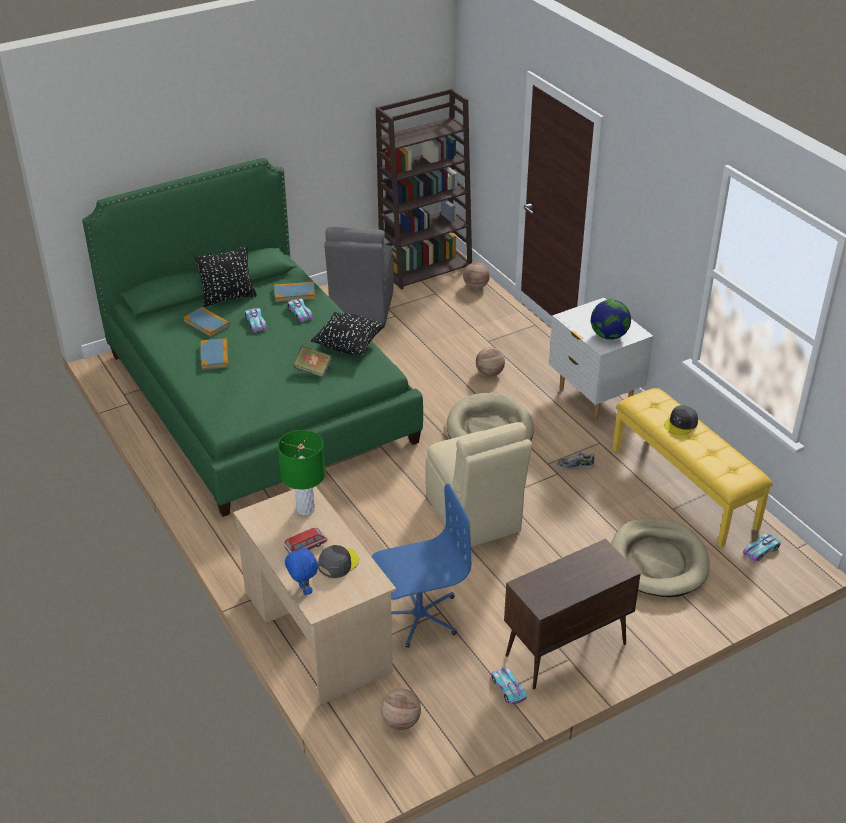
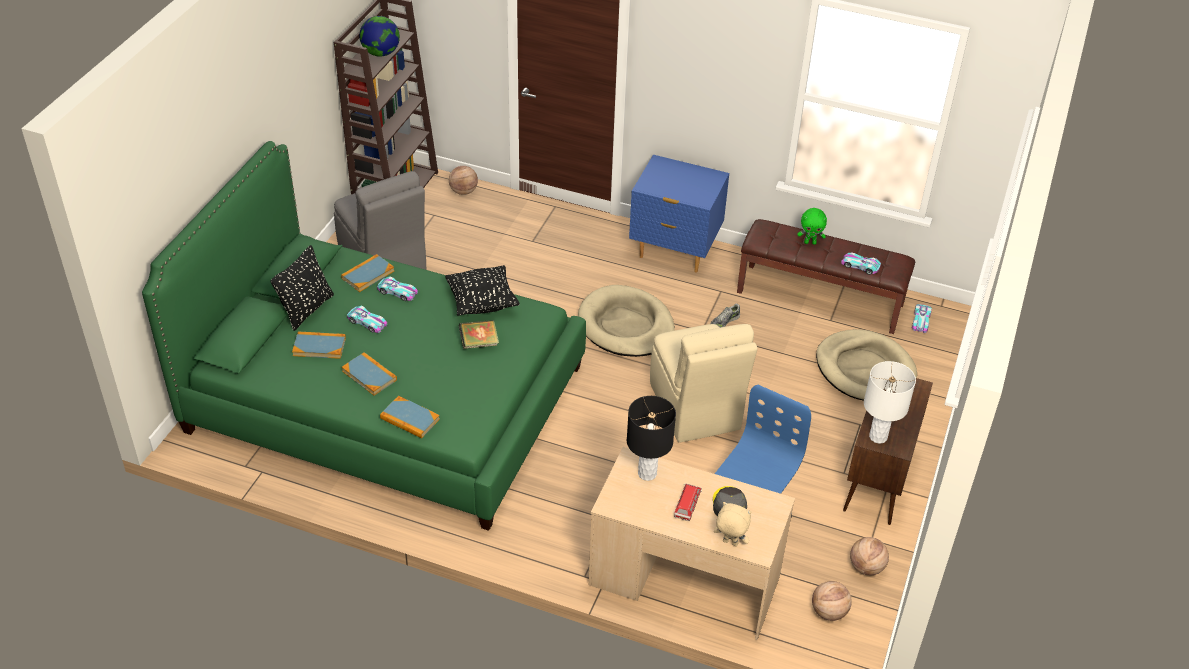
camera: 40 degrees left, 5 degrees up
green table lamp [278,430,325,515] -> black table lamp [627,396,676,481]
blue plush toy [285,545,318,595] -> beige plush toy [714,502,752,547]
beige chair [425,422,532,547] -> beige chair turned 45 degrees clockwise [650,324,758,443]
basketball [476,347,505,377] -> basketball moved to [850,537,889,575]
toy car [491,667,527,704] -> toy car moved to [841,252,881,275]
white nightstand [549,298,653,420] -> blue nightstand [629,155,729,272]
globe [591,300,631,340] -> globe moved to [359,16,400,57]
yellow bench [613,388,773,548] -> brown bench [737,219,915,334]
grey cap [664,405,698,435] -> green plush toy [797,208,827,245]
none -> book [380,396,440,438]
none -> white table lamp [864,361,916,444]

